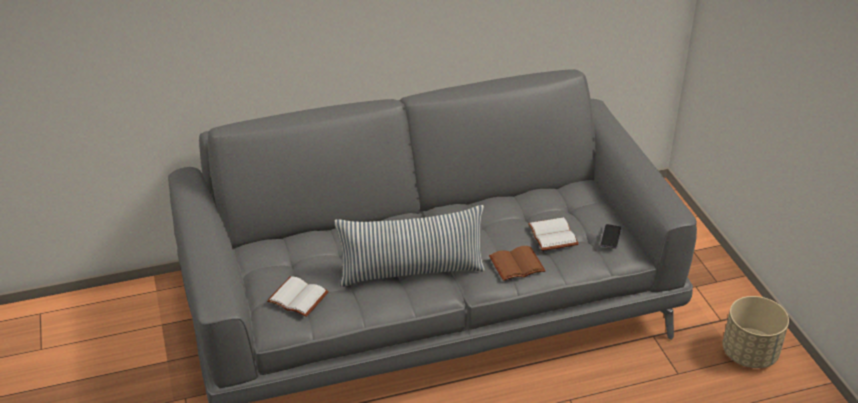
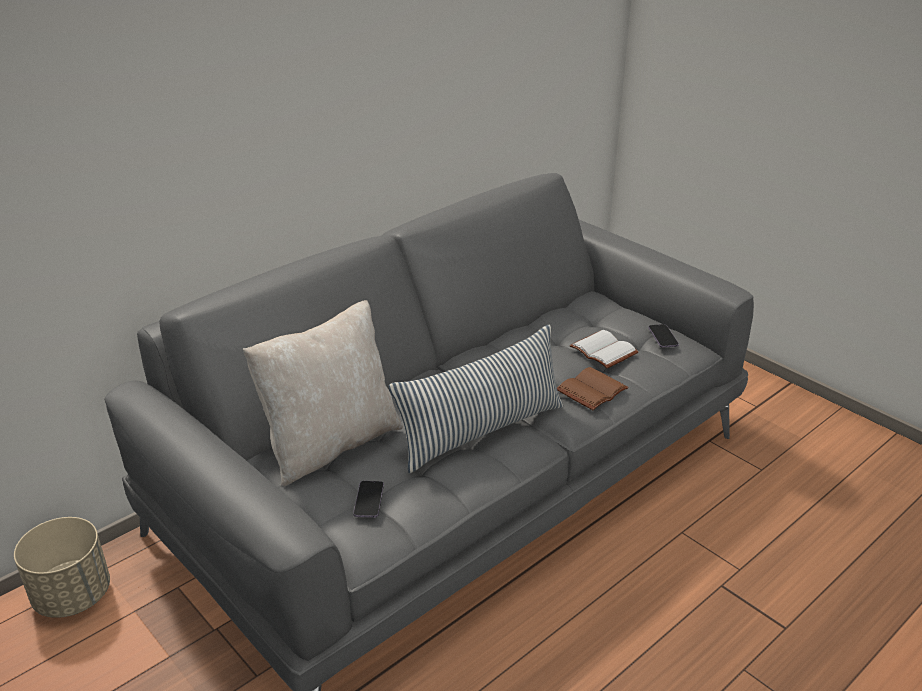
camera: 25 degrees left, 5 degrees down
white book [267,276,329,317] -> phone [353,481,384,518]
beige planter [722,296,789,368] -> beige planter moved to [14,517,110,618]
none -> beige pillow [243,300,403,486]

